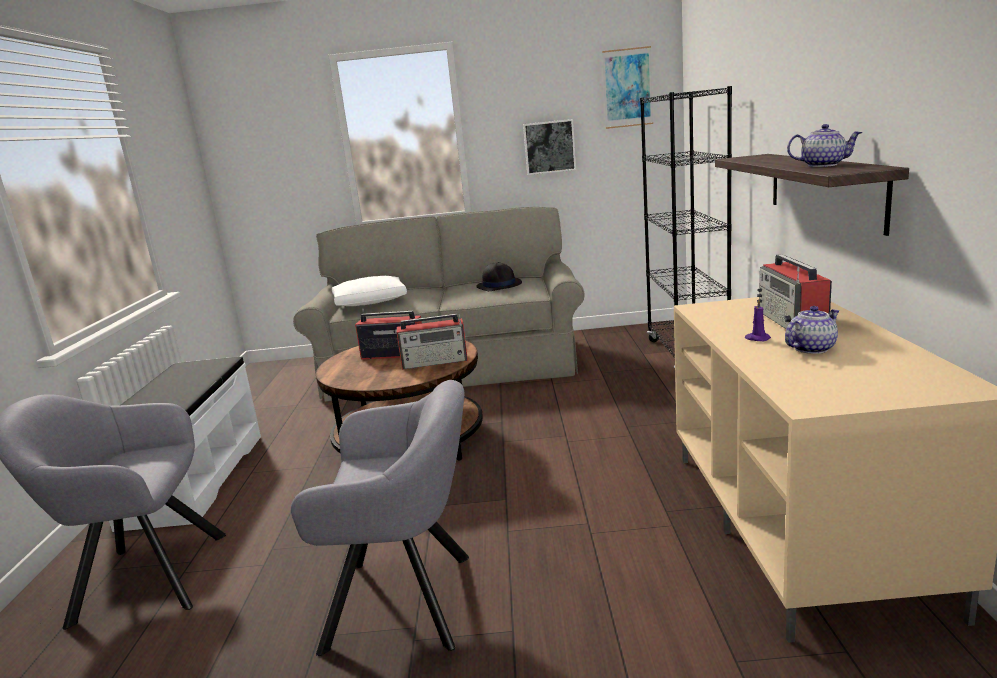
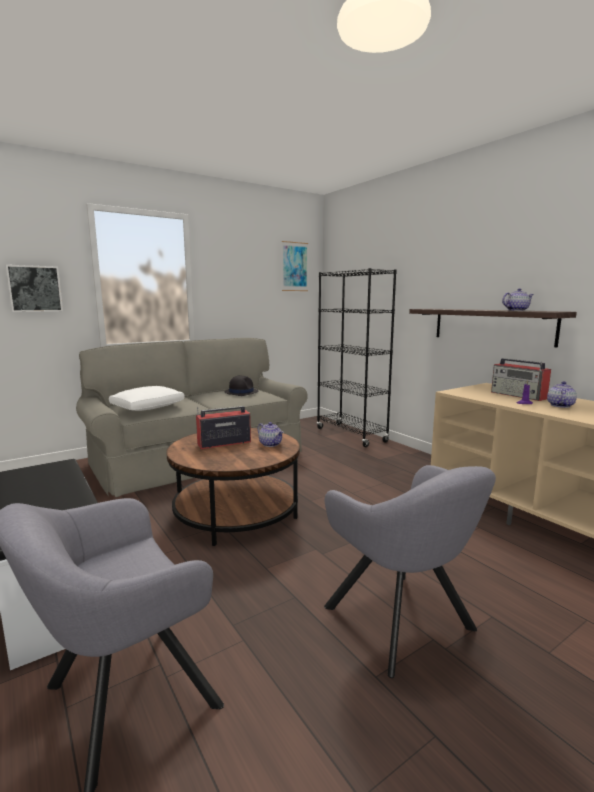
camera: 35 degrees left, 5 degrees down
grey armchair [291,380,469,656] -> grey armchair turned 90 degrees clockwise [324,465,496,678]
radio [396,314,468,370] -> teapot [258,422,284,447]
picture [523,119,576,175] -> picture moved to [6,265,63,312]

